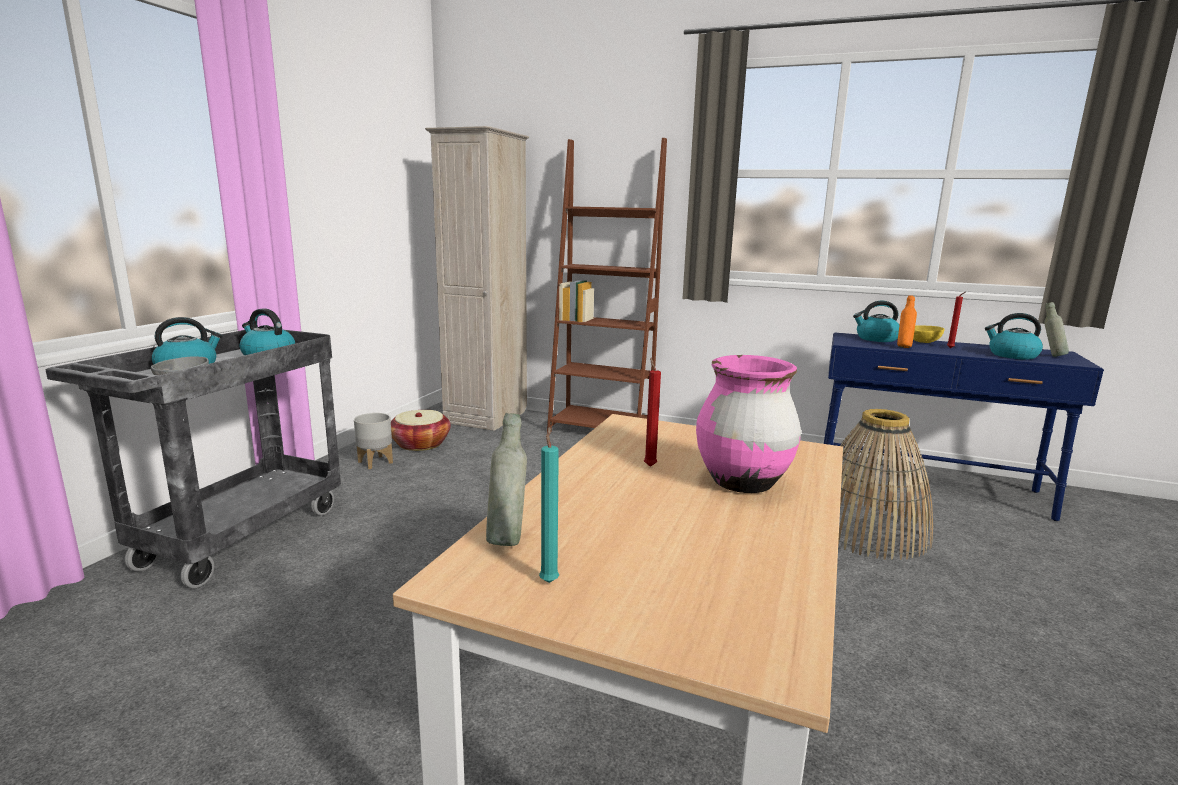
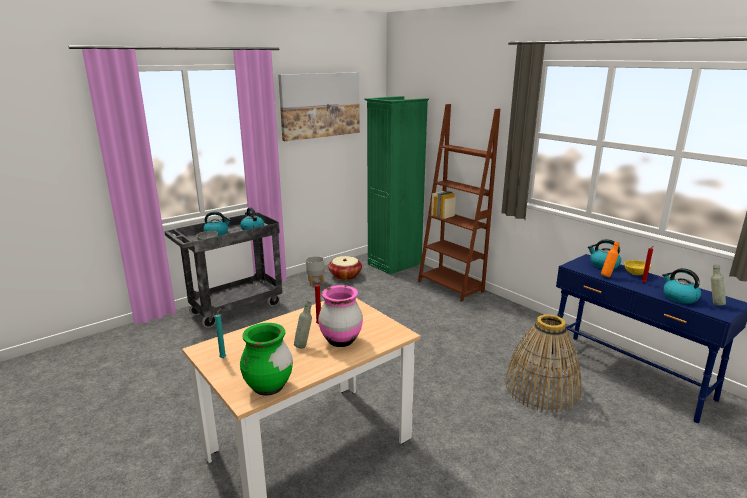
camera: 30 degrees right, 5 degrees up
beige cabinet [425,126,529,431] -> green cabinet [364,96,429,274]
grey bottle [486,413,527,546] -> grey bottle moved to [294,301,312,349]
none -> green vase [240,323,293,396]
none -> picture [278,72,360,141]

